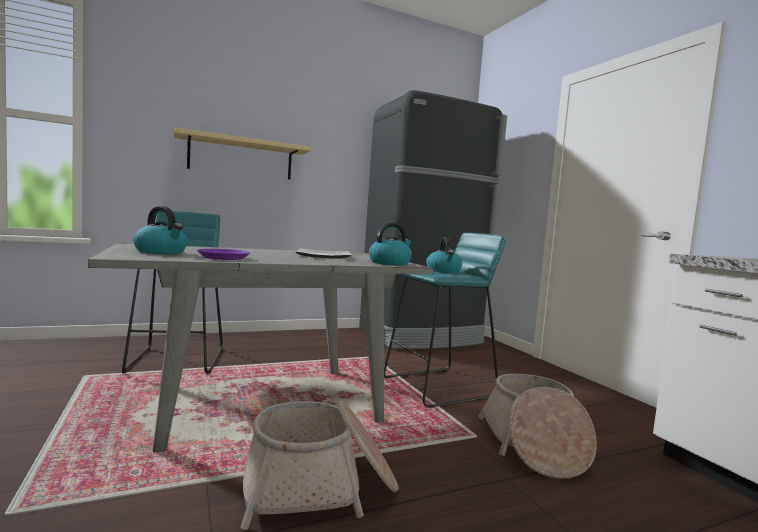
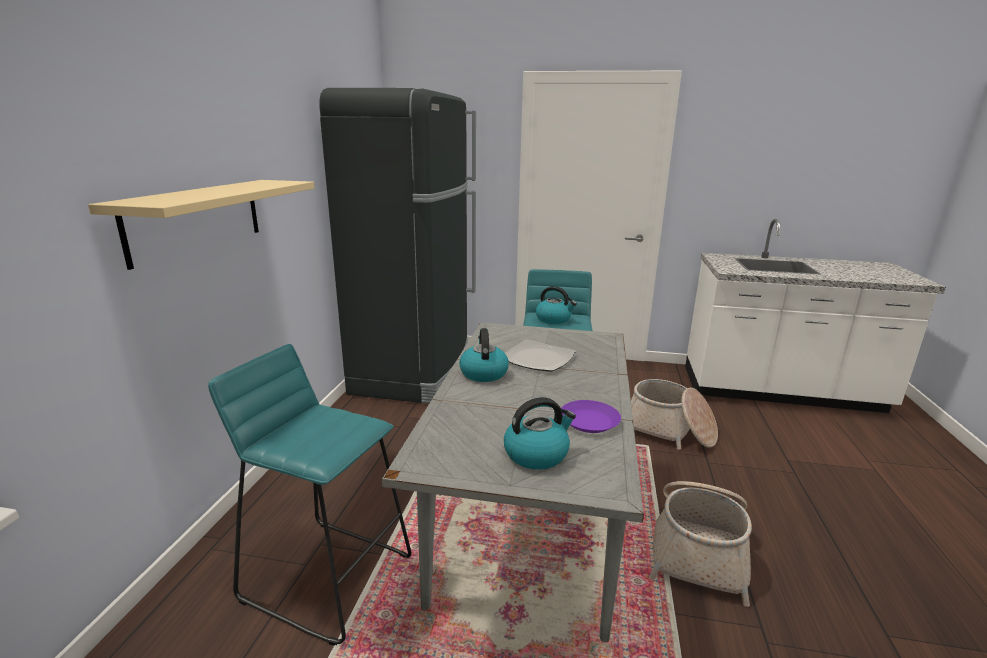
camera: 55 degrees left, 15 degrees up
kettle [369,223,413,265] -> kettle moved to [459,328,509,382]

